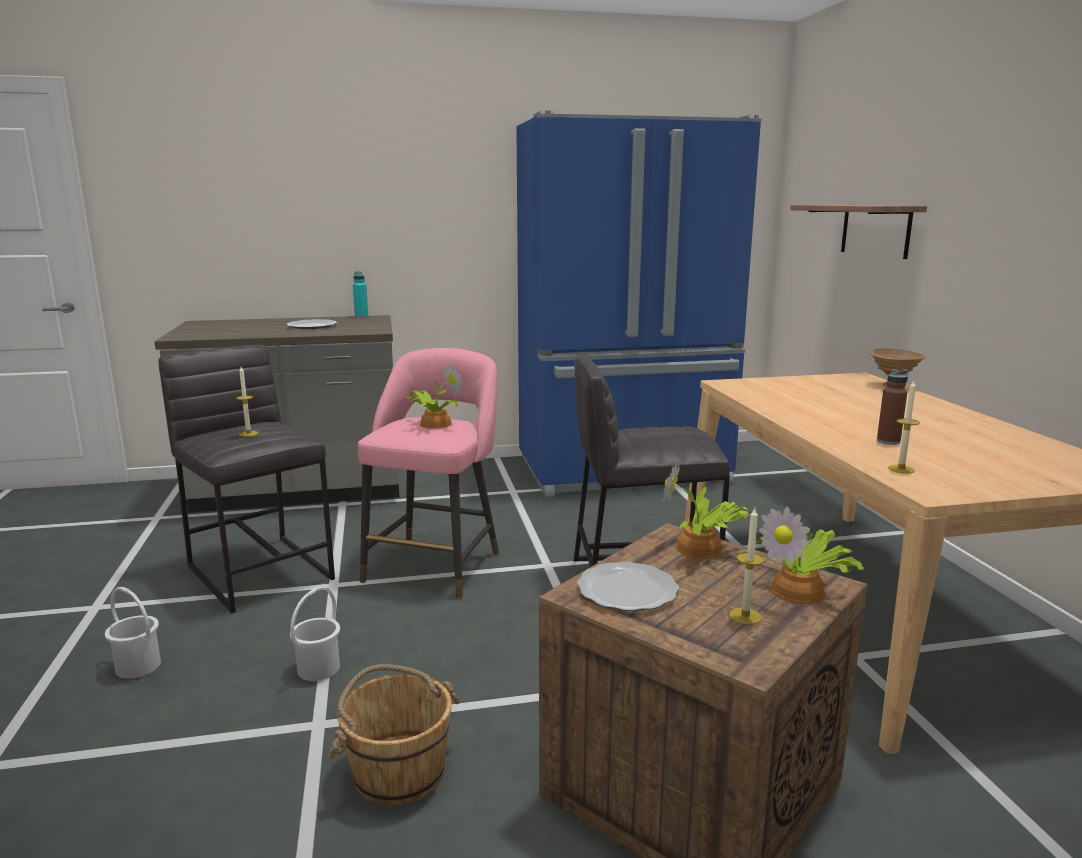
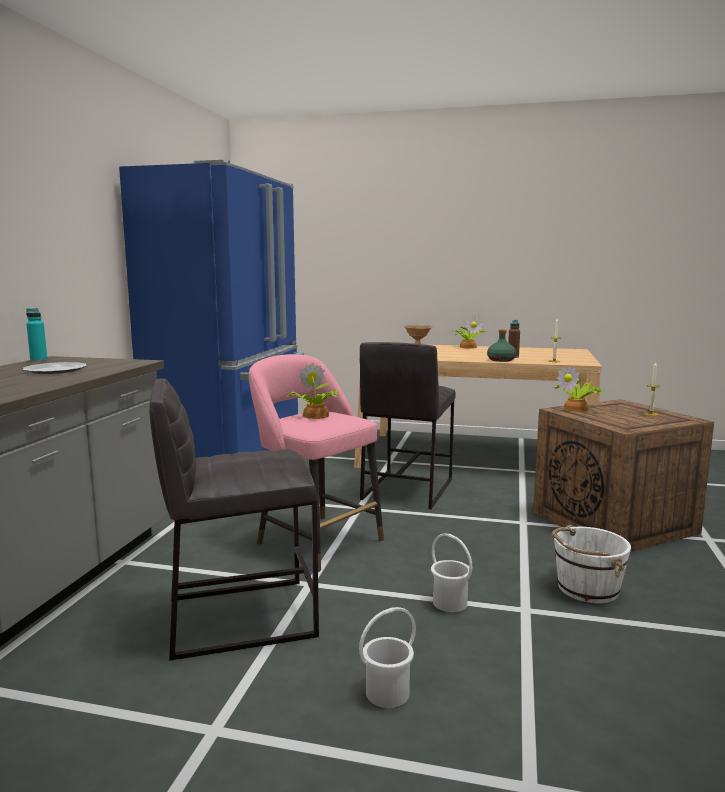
camera: 65 degrees left, 5 degrees down
candle [236,367,258,437] -> none
brown bucket [328,664,460,806] -> white bucket [551,525,631,603]
plate [577,562,679,611] -> none
potted plant [755,507,864,604] -> potted plant moved to [453,315,486,349]
shelf [790,205,927,259] -> none
none -> green bottle [487,329,516,362]

